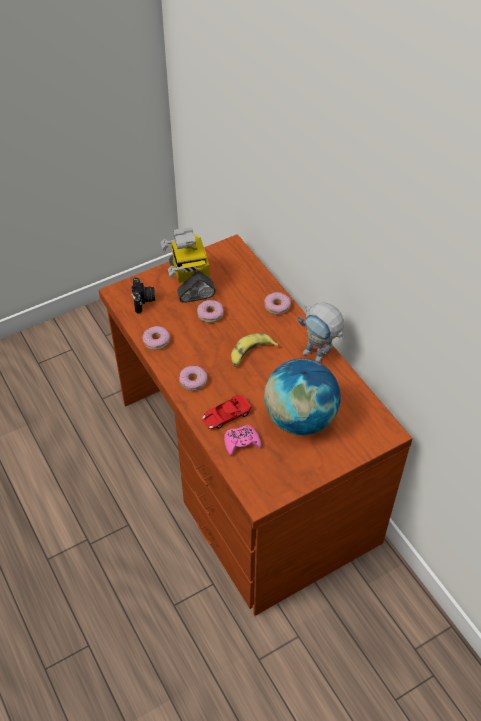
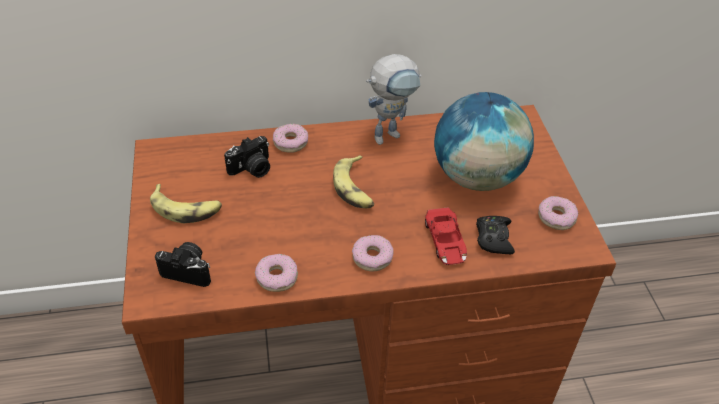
camera: 70 degrees left, 5 degrees down
toy robot [161,227,216,303] -> banana [150,184,222,223]
donut [197,300,224,323] -> donut moved to [538,196,578,230]
pink game controller [224,425,261,455] -> black game controller [476,216,515,254]
none -> camera [224,136,270,178]

